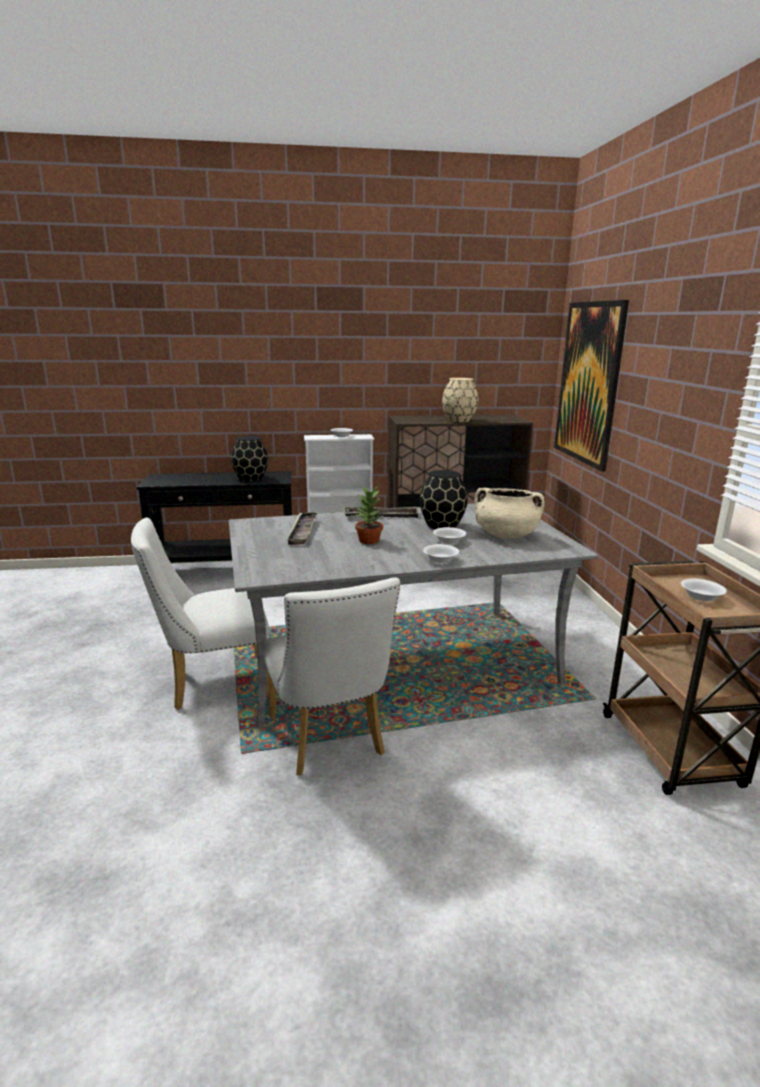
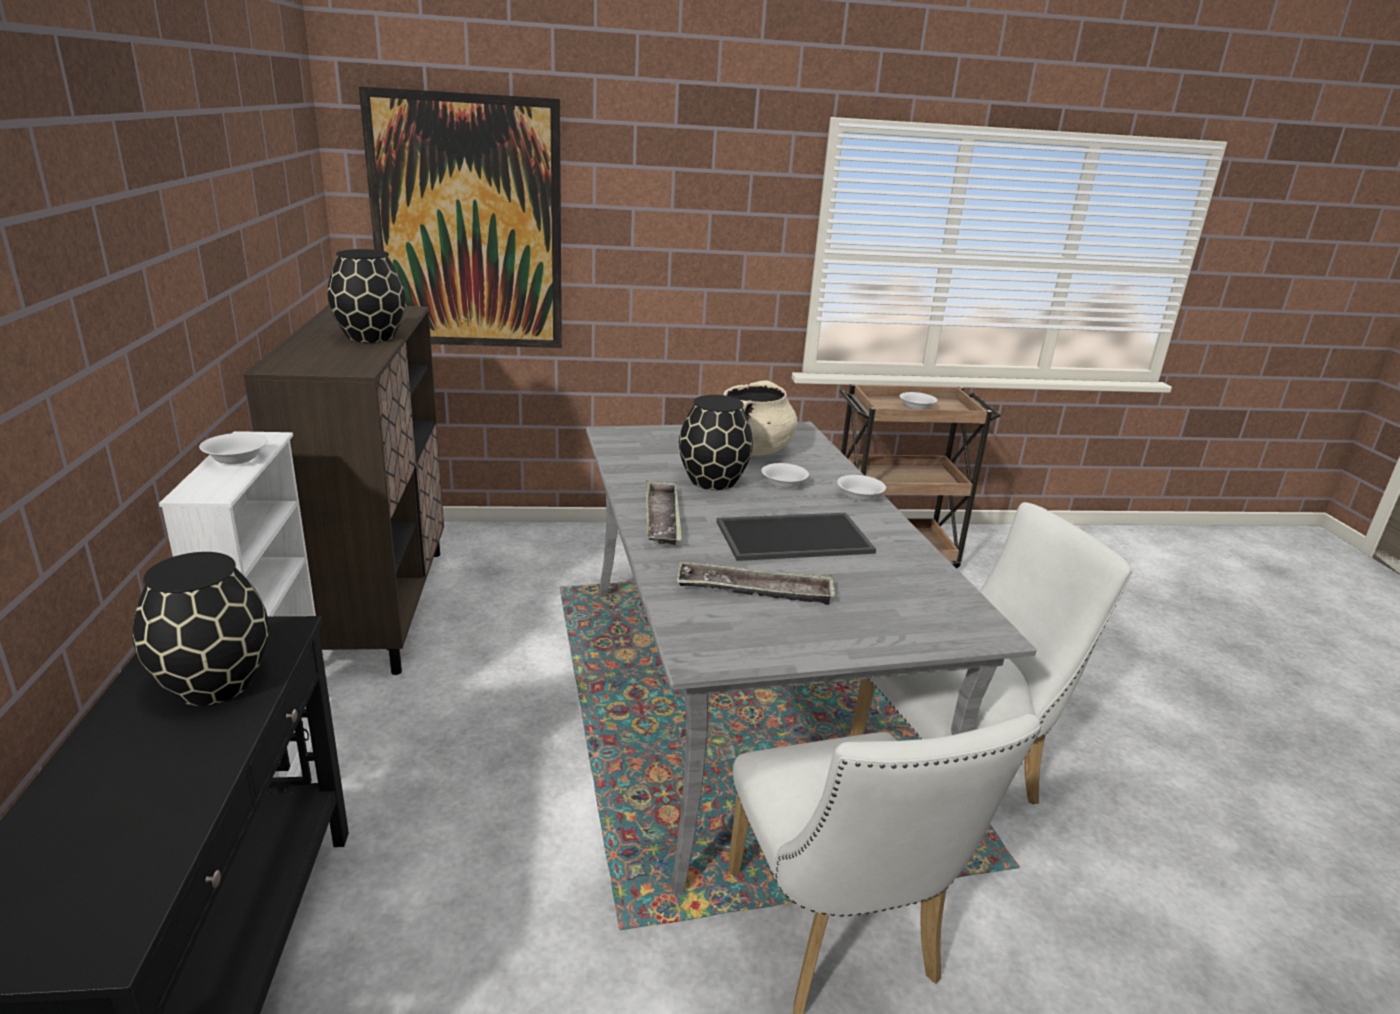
camera: 90 degrees left, 5 degrees up
potted plant [354,487,383,544] -> tray [717,513,876,561]
beige vase [442,378,479,422] -> black vase [327,249,406,343]

